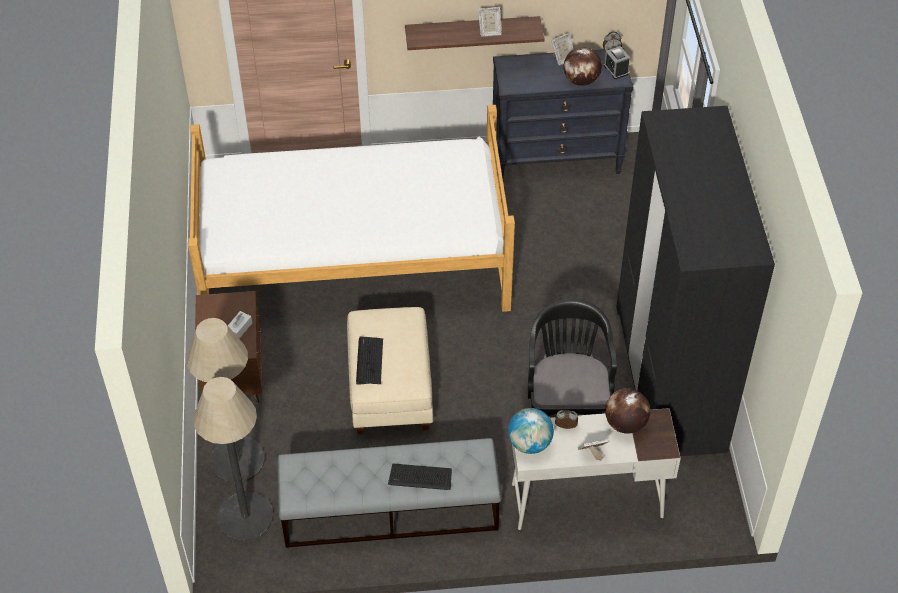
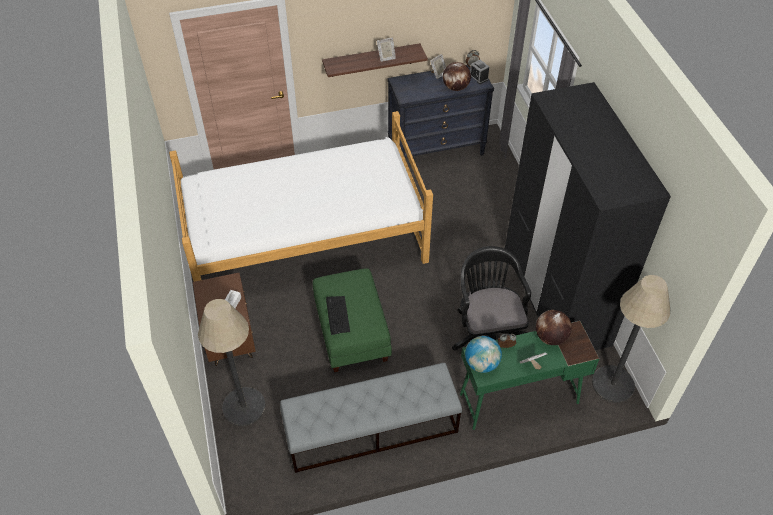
camera: 10 degrees left, 0 degrees up
floor lamp [193,377,273,541] -> floor lamp moved to [592,275,670,403]
beige ottoman [347,307,433,434] -> green ottoman [313,268,392,372]
keyboard [388,464,452,490] -> none
white desk [512,408,681,530] -> green desk [460,321,599,430]

